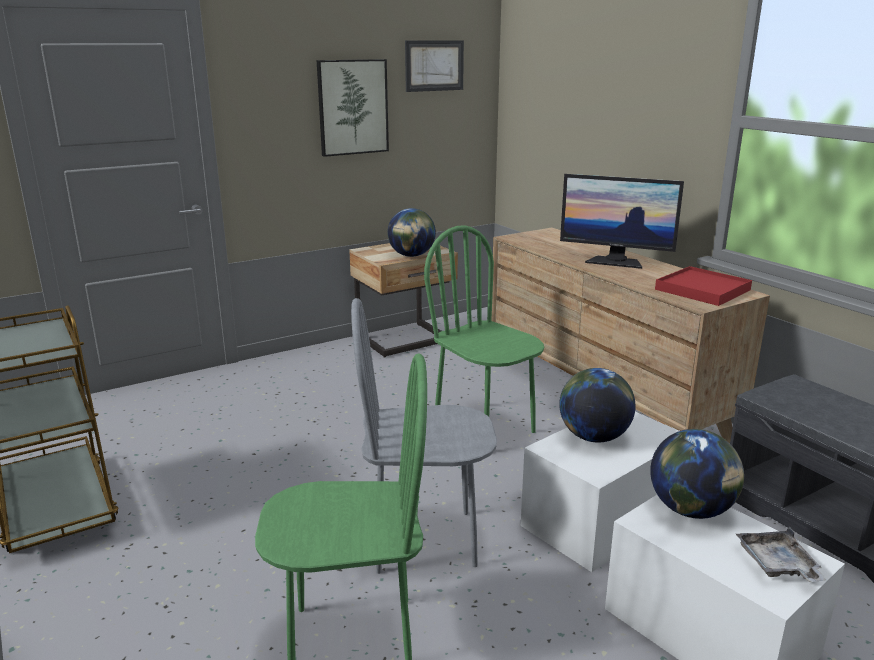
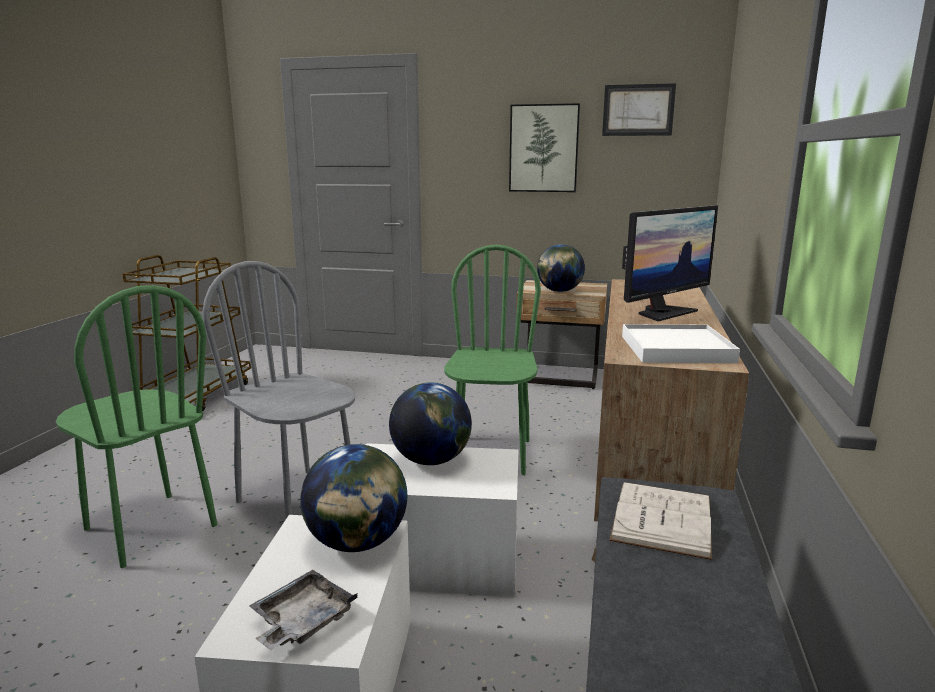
camera: 45 degrees right, 5 degrees down
monitor [560,174,684,269] -> monitor turned 105 degrees counterclockwise [622,205,718,321]
red tray [655,266,752,306] -> white tray [622,324,740,363]
none -> white book [610,482,712,560]

